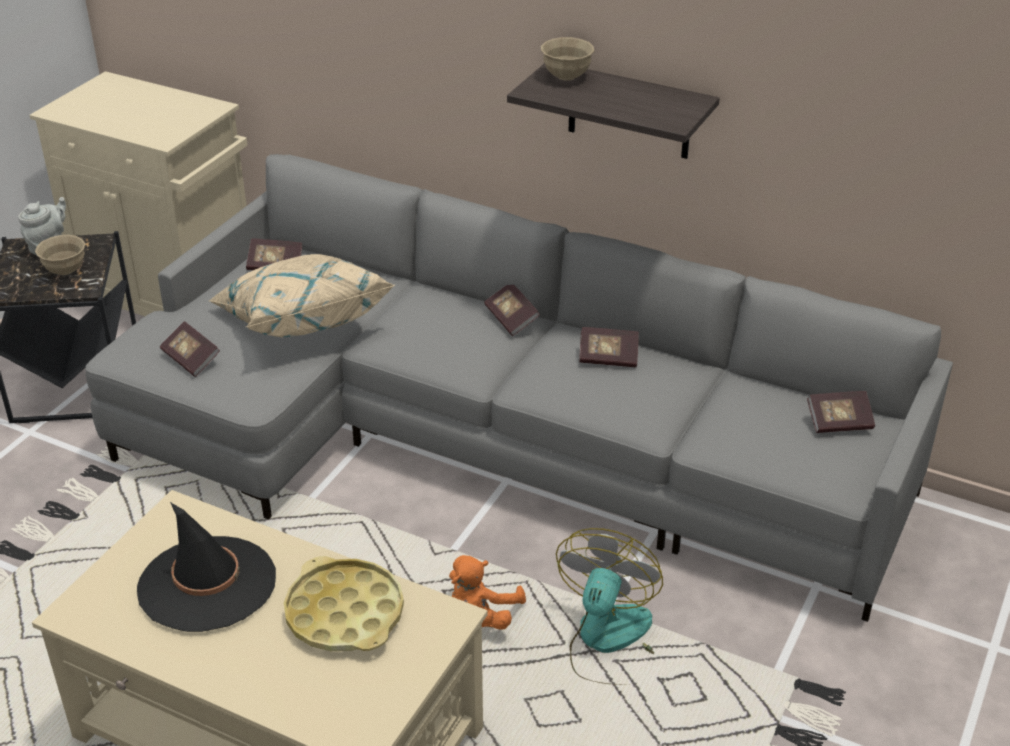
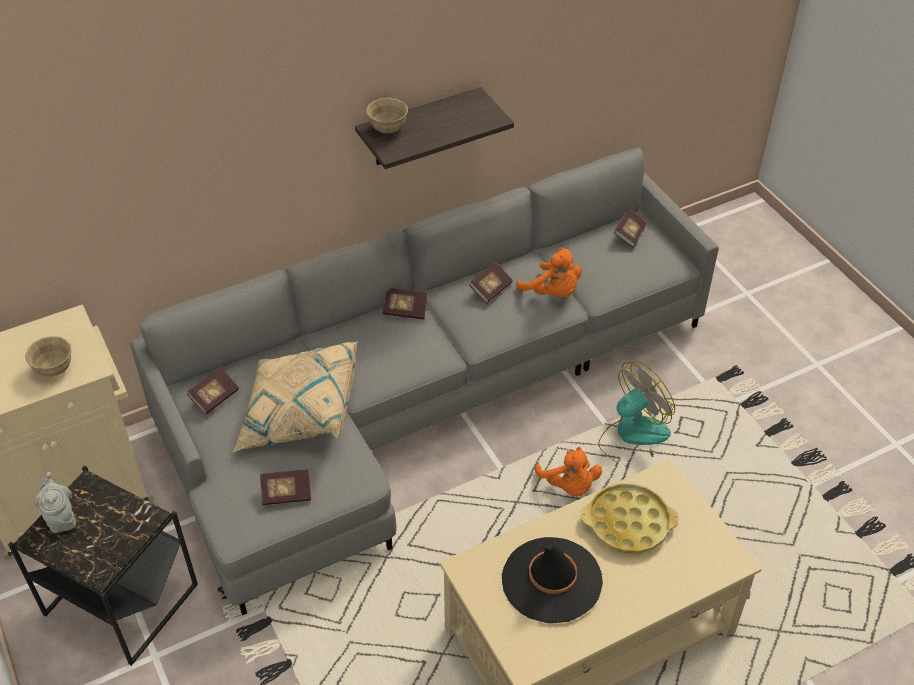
camera: 55 degrees left, 10 degrees up
beige bowl [35,235,86,275] -> beige bowl moved to [25,336,71,377]
fan [556,528,663,685] -> fan turned 90 degrees clockwise [598,361,675,465]
none -> orange plush toy [516,247,582,297]

